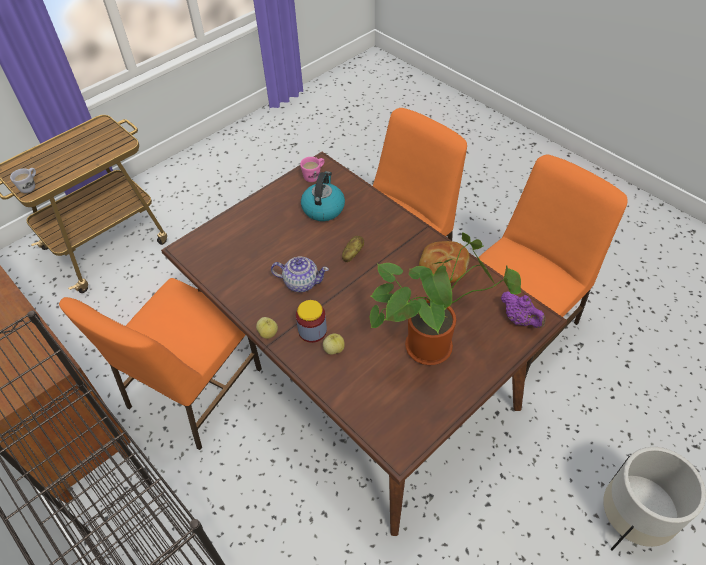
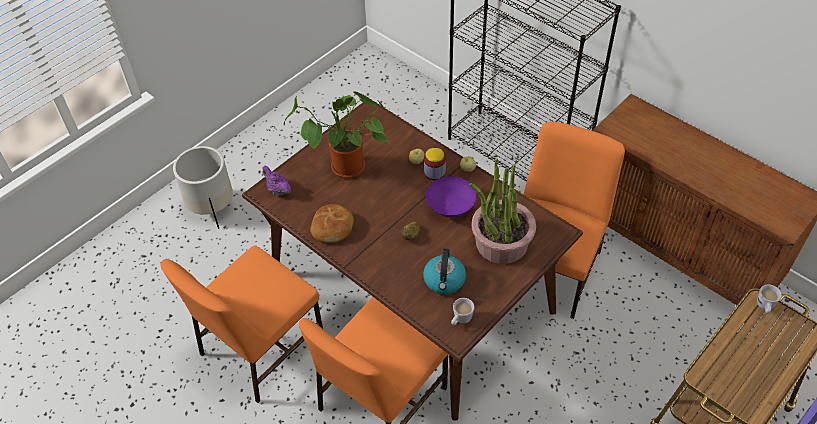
camera: 175 degrees right, 0 degrees up
teapot [271,257,329,292] -> purple bowl [426,176,477,217]
pink mug [300,157,324,182] -> white mug [451,298,475,325]
none -> potted plant [469,158,536,264]

